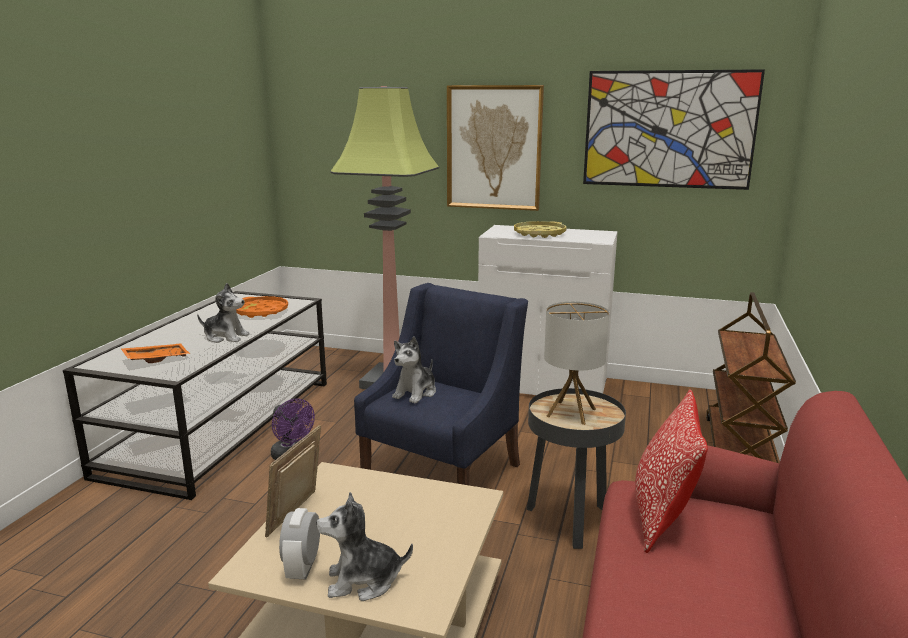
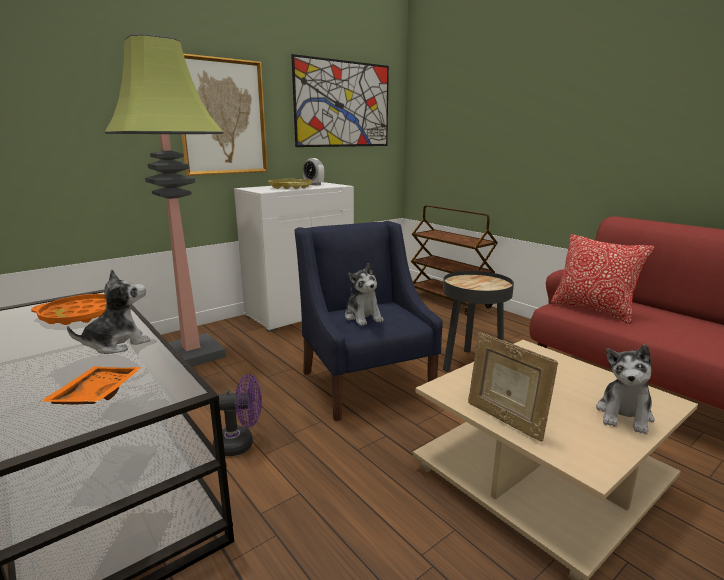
camera: 55 degrees left, 0 degrees up
alarm clock [279,508,320,579] -> alarm clock moved to [303,158,324,185]
table lamp [544,302,609,425] -> none

